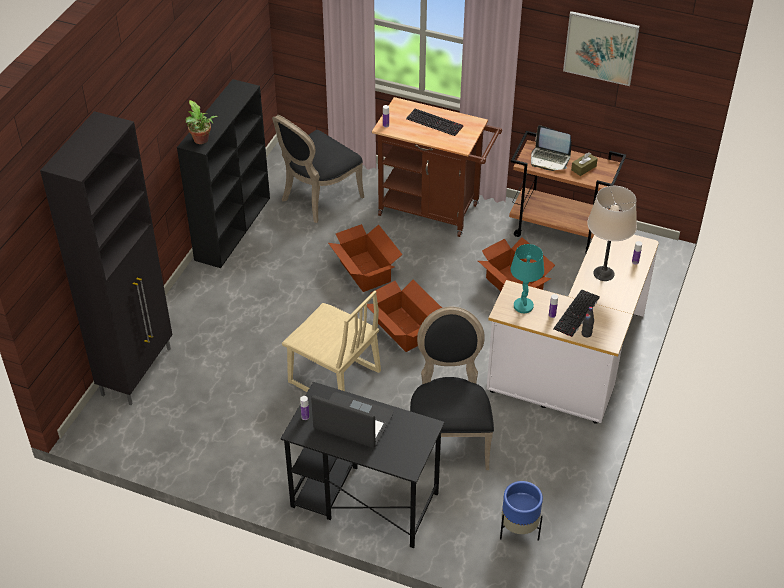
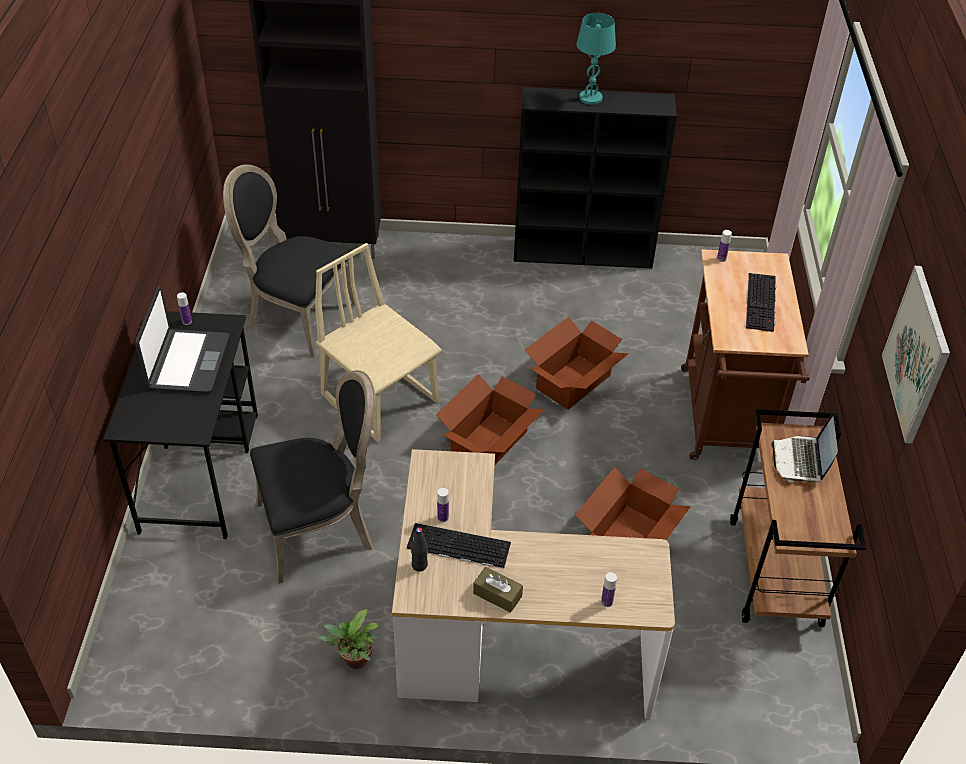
camera: 70 degrees right, 0 degrees up
potted plant [185,100,218,144] -> potted plant moved to [317,609,379,669]
black chair [272,115,364,223] -> black chair moved to [223,164,355,358]
beige chair [282,291,381,392] -> beige chair turned 120 degrees clockwise [315,243,442,442]
blue planter [500,481,543,541] -> none
turquoise table lamp [510,244,544,313] -> turquoise table lamp moved to [576,13,616,105]
brown tissue box [571,152,598,176] -> brown tissue box moved to [473,567,523,613]
beige table lamp [587,186,637,281] -> none

